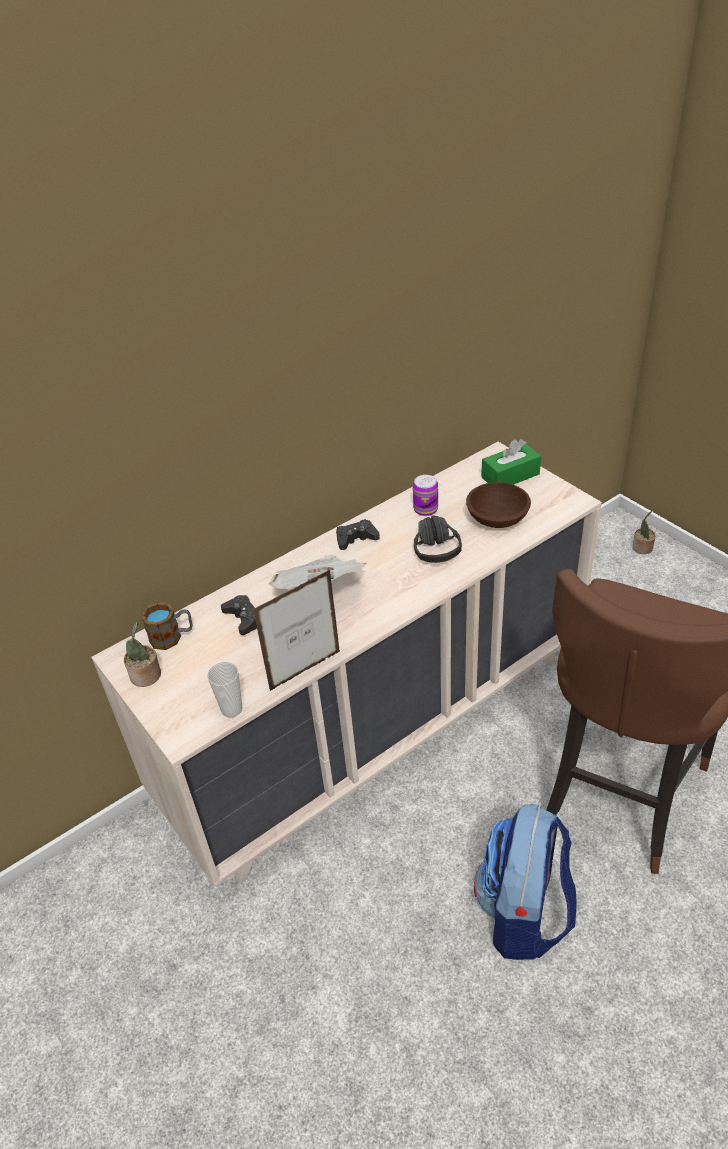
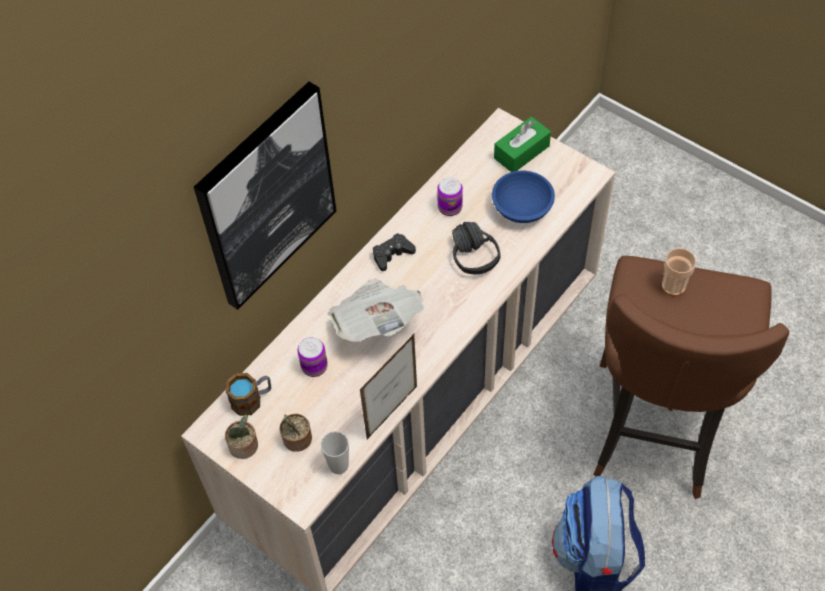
camera: 15 degrees left, 15 degrees up
black game controller [221,595,257,635] -> can [297,337,328,377]
brown bowl [466,482,531,528] -> blue bowl [492,171,555,223]
potted plant [632,511,656,554] -> potted plant moved to [279,414,312,452]
none -> picture [194,82,337,310]
none -> cup [662,248,696,296]

